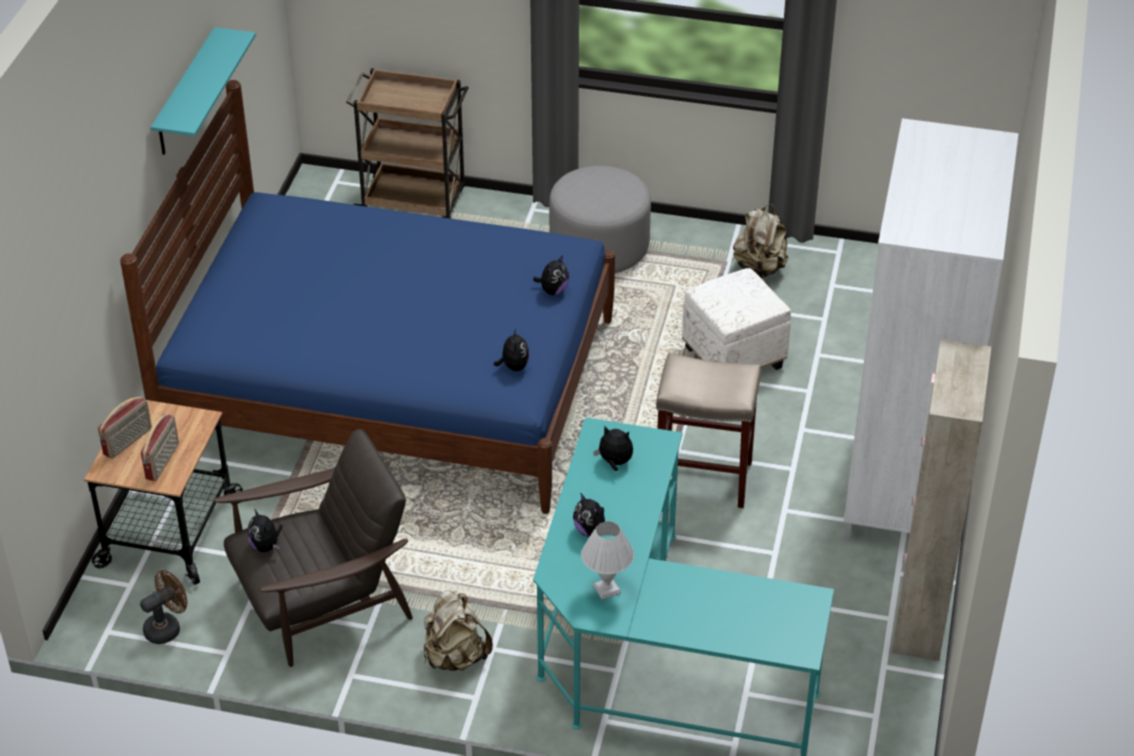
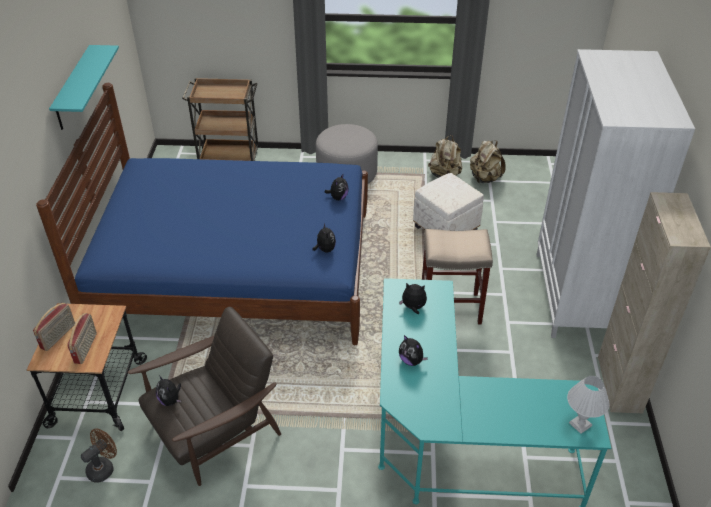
camera: 10 degrees left, 0 degrees up
beige backpack [424,590,493,671] -> beige backpack moved to [470,140,506,183]
white table lamp [581,521,634,600] -> white table lamp moved to [567,376,610,434]

